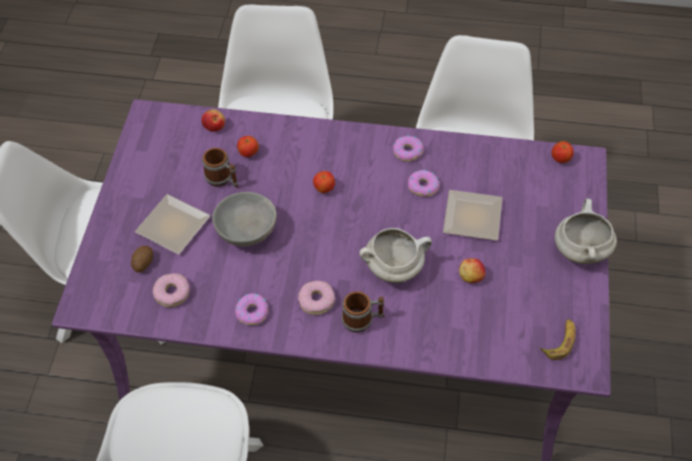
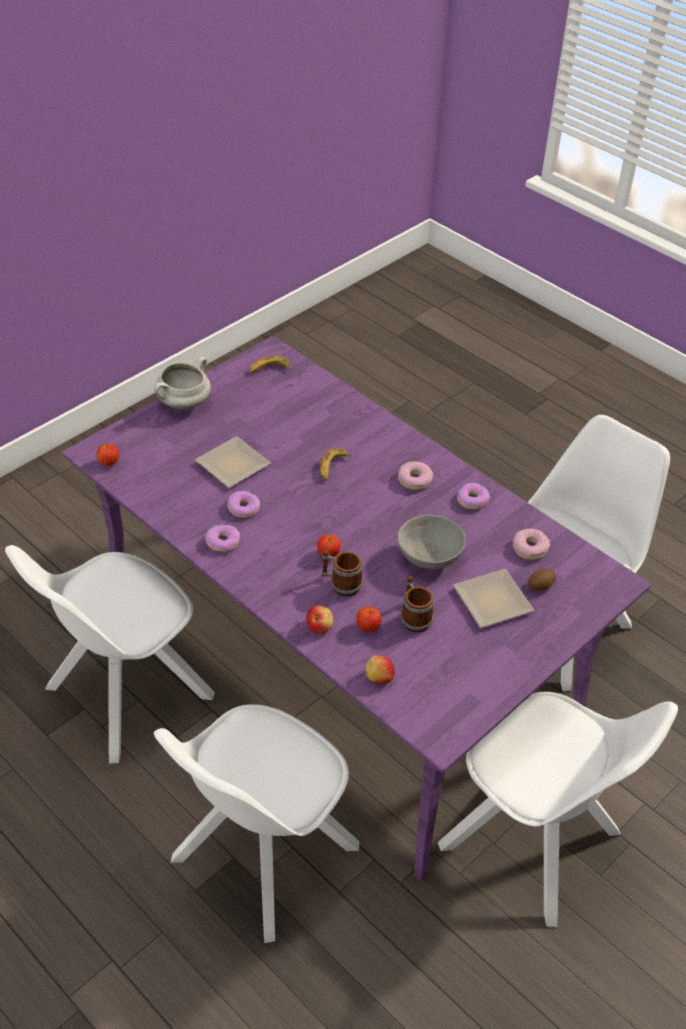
camera: 145 degrees left, 10 degrees down
mug [342,291,384,332] -> mug moved to [321,550,363,596]
white cooking pot [359,228,432,283] -> banana [320,448,351,481]
apple [459,258,486,283] -> apple moved to [306,605,333,634]

